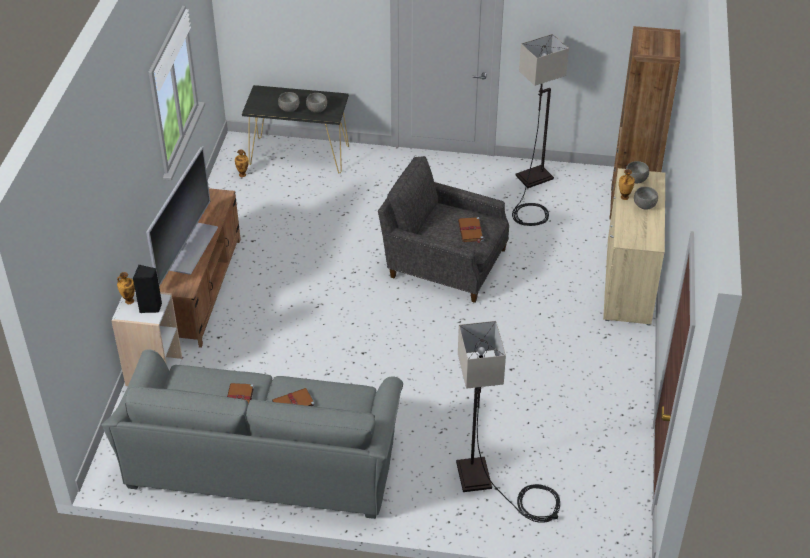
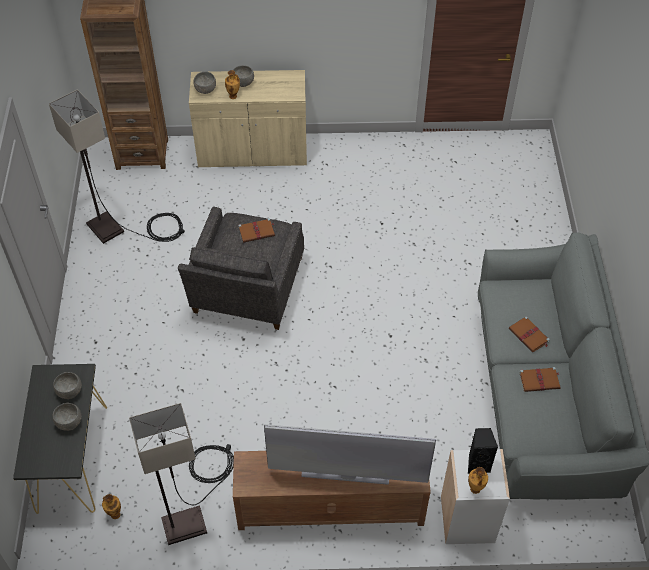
camera: 100 degrees left, 10 degrees up
floor lamp [456,321,560,523] -> floor lamp moved to [129,403,234,545]

